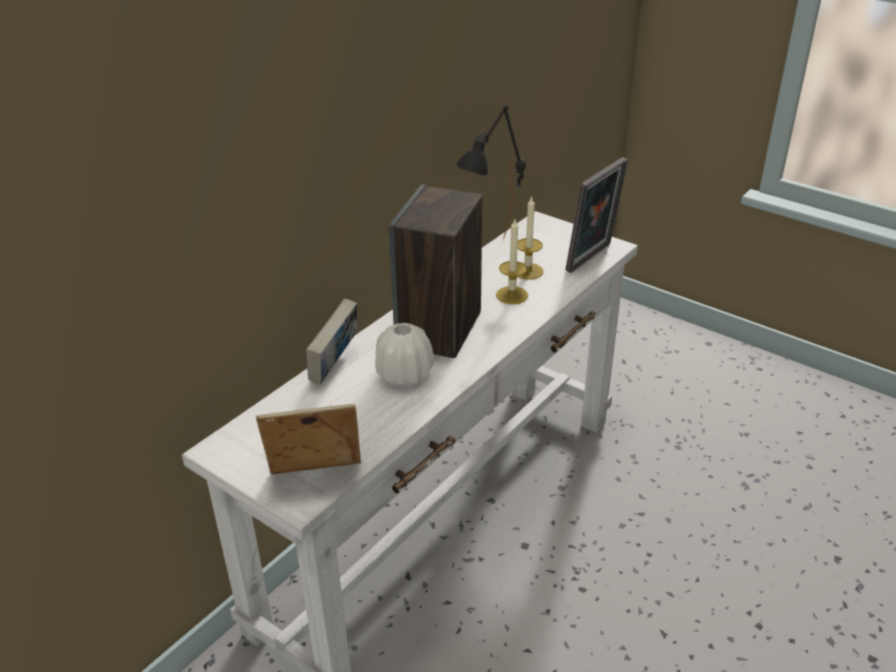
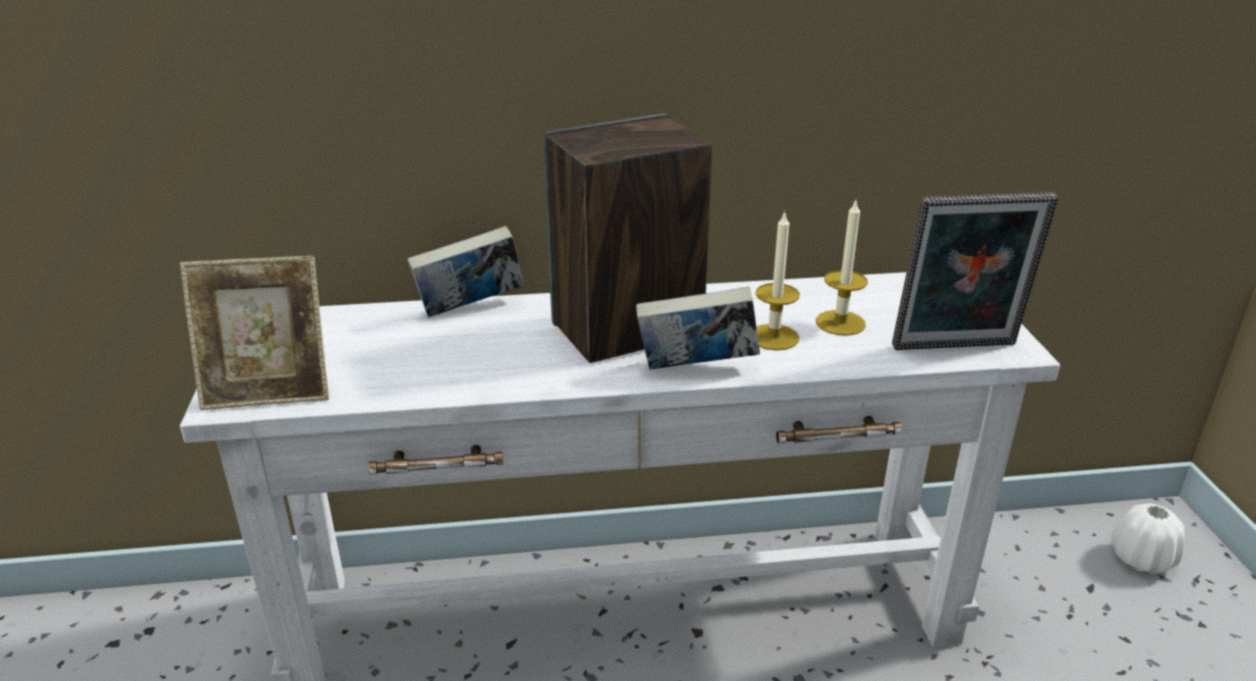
camera: 45 degrees right, 5 degrees down
picture frame [256,404,361,475] -> picture frame turned 135 degrees clockwise [180,256,329,410]
white vase [375,323,434,386] -> white vase moved to [1111,503,1185,574]
black table lamp [456,105,526,239] -> none
none -> book [636,286,760,370]

